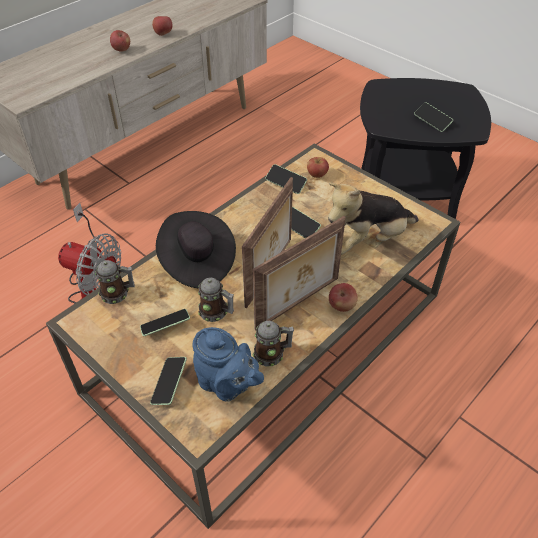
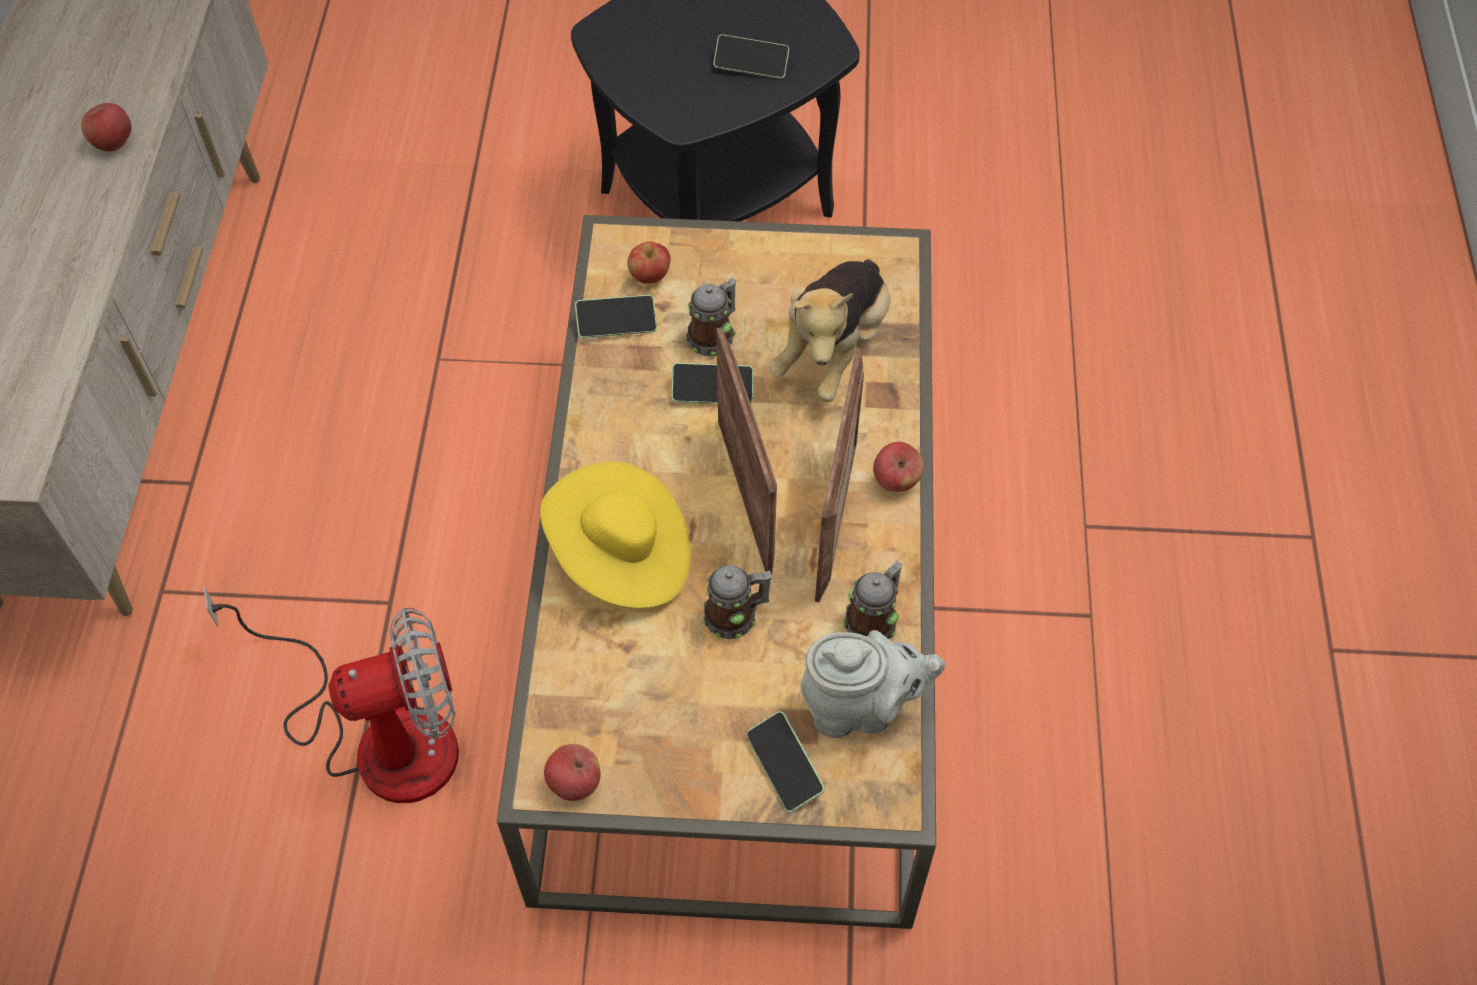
camera: 40 degrees left, 10 degrees up
mug [95,260,135,304] -> mug moved to [685,278,736,356]
apple [110,30,130,52] -> apple moved to [544,744,601,801]
phone [140,309,190,336] -> none
black hat [156,211,236,288] -> yellow hat [540,461,691,608]
blue teapot [192,327,264,402] -> grey teapot [801,630,945,738]

